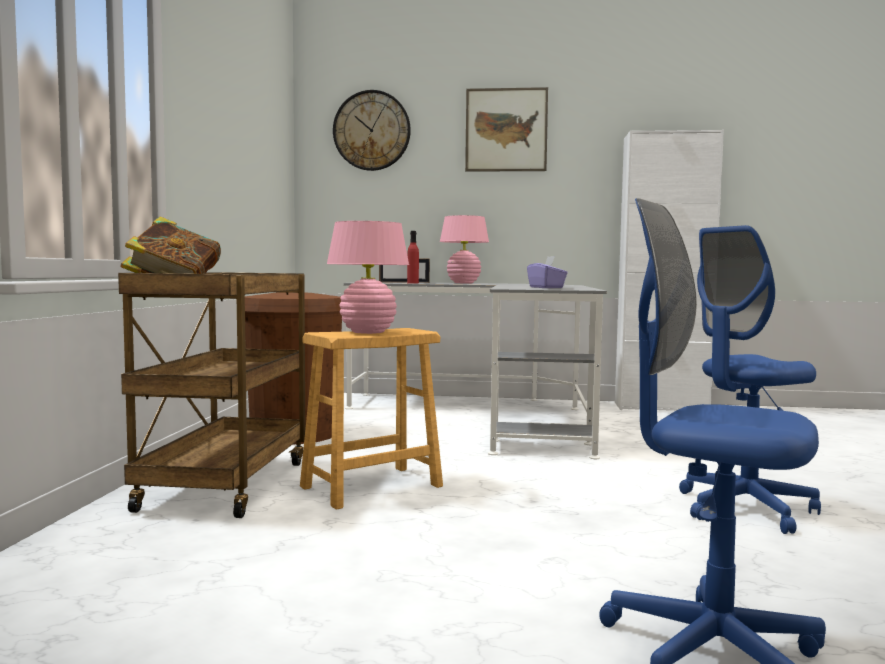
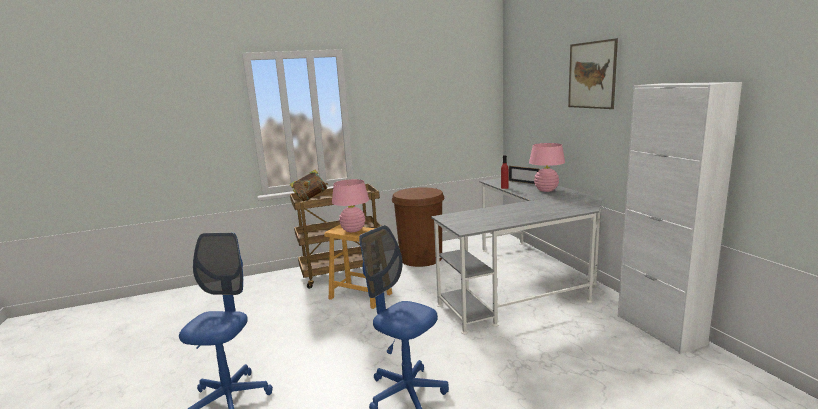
camera: 65 degrees right, 10 degrees up
wall clock [333,90,411,171] -> none
purple tissue box [527,256,568,288] -> none

